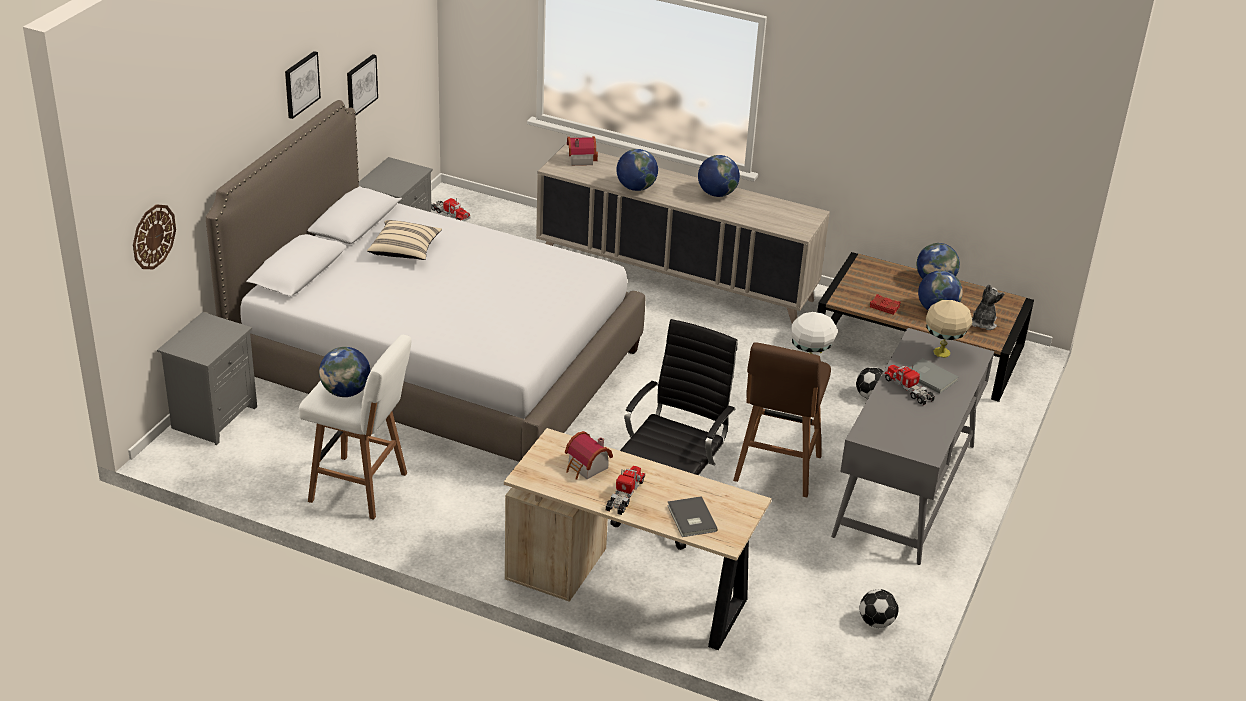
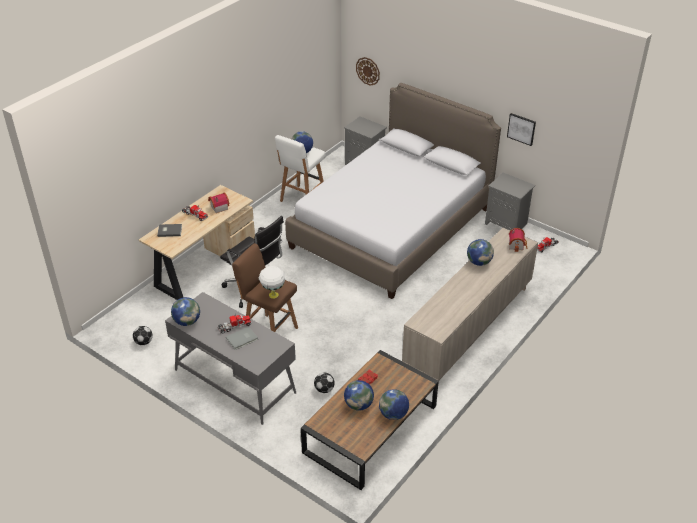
camera: 105 degrees right, 5 degrees up
picture [285,51,321,119] -> none
beige pillow [367,220,442,260] -> none
globe [698,155,740,197] -> globe moved to [171,297,200,326]
beige table lamp [926,300,972,358] -> none
plush toy [972,284,1005,330] -> none

